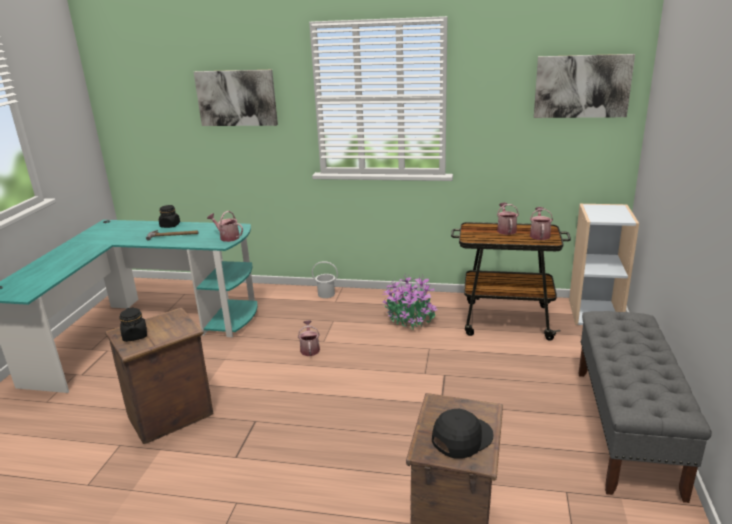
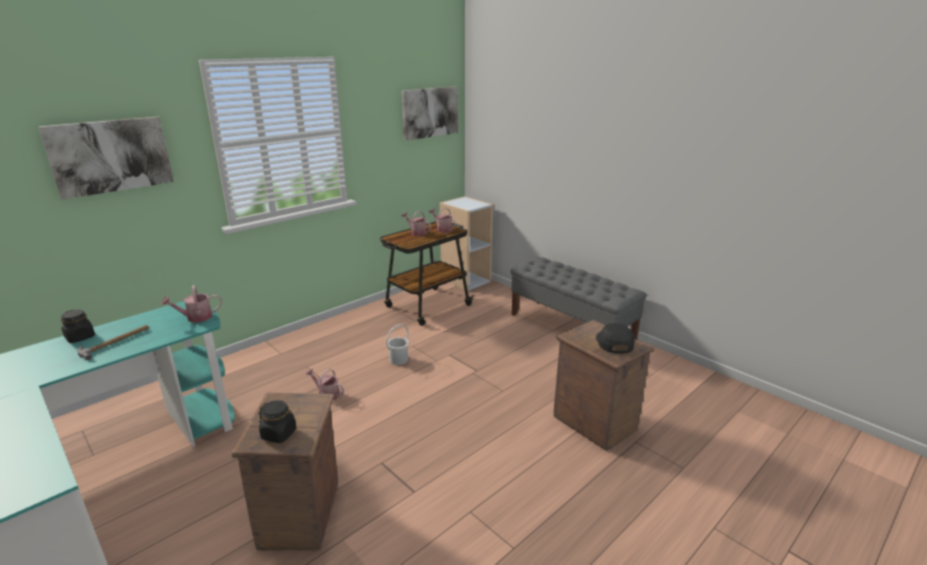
camera: 55 degrees left, 0 degrees up
white bucket [312,261,338,298] -> white bucket moved to [386,324,409,365]
potted plant [382,275,438,330] -> none

